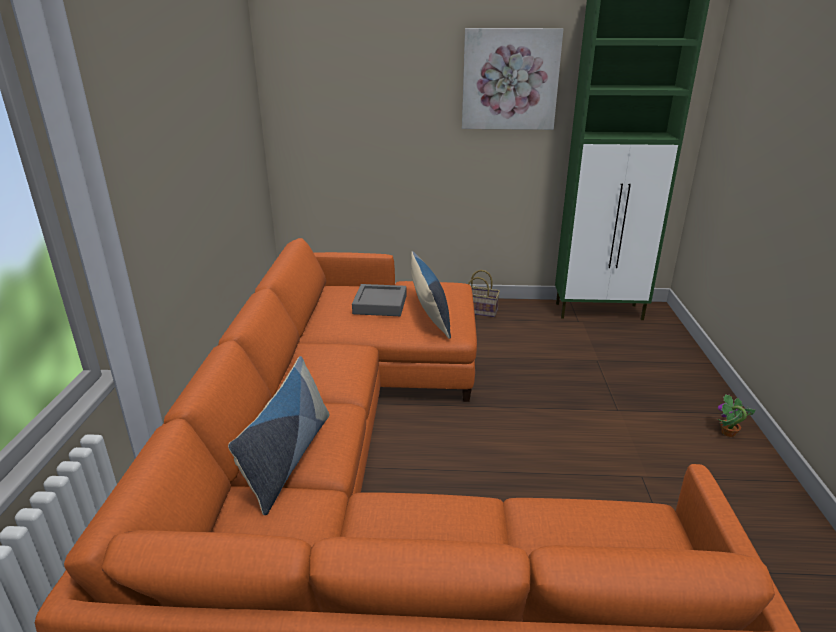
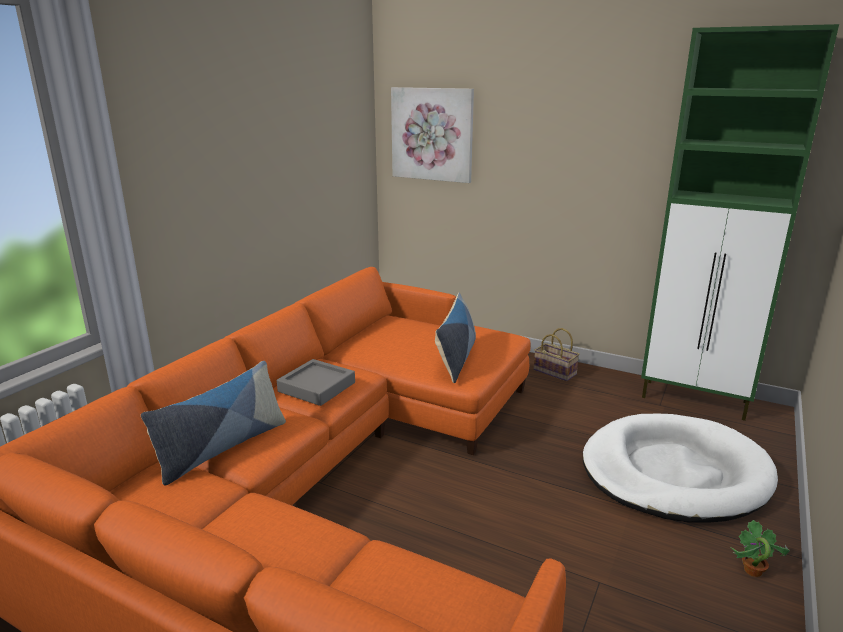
camera: 25 degrees right, 5 degrees down
grey tray [352,284,407,316] -> grey tray moved to [277,359,355,406]
picture [462,28,564,130] -> picture moved to [391,87,474,183]
none -> white dog bed [583,414,778,522]

